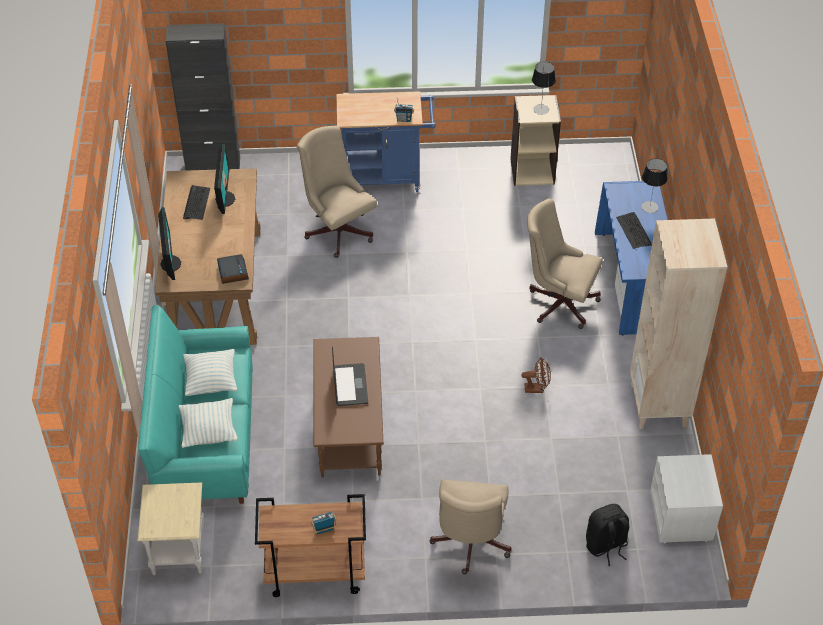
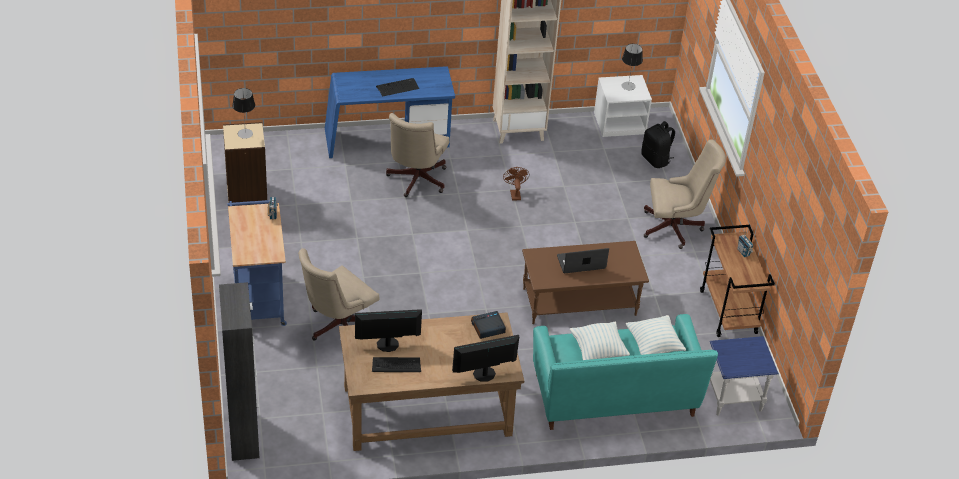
camera: 100 degrees left, 5 degrees down
beige side table [137,482,205,575] -> blue side table [708,336,779,416]
table lamp [642,158,667,213] -> table lamp moved to [621,44,643,90]

